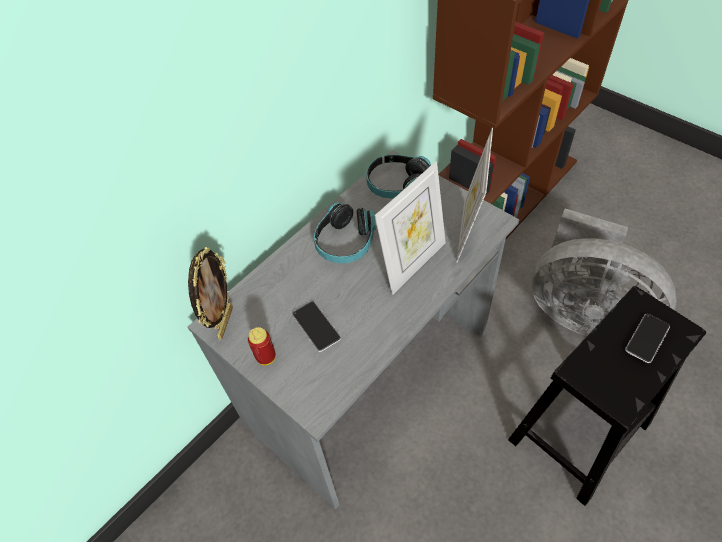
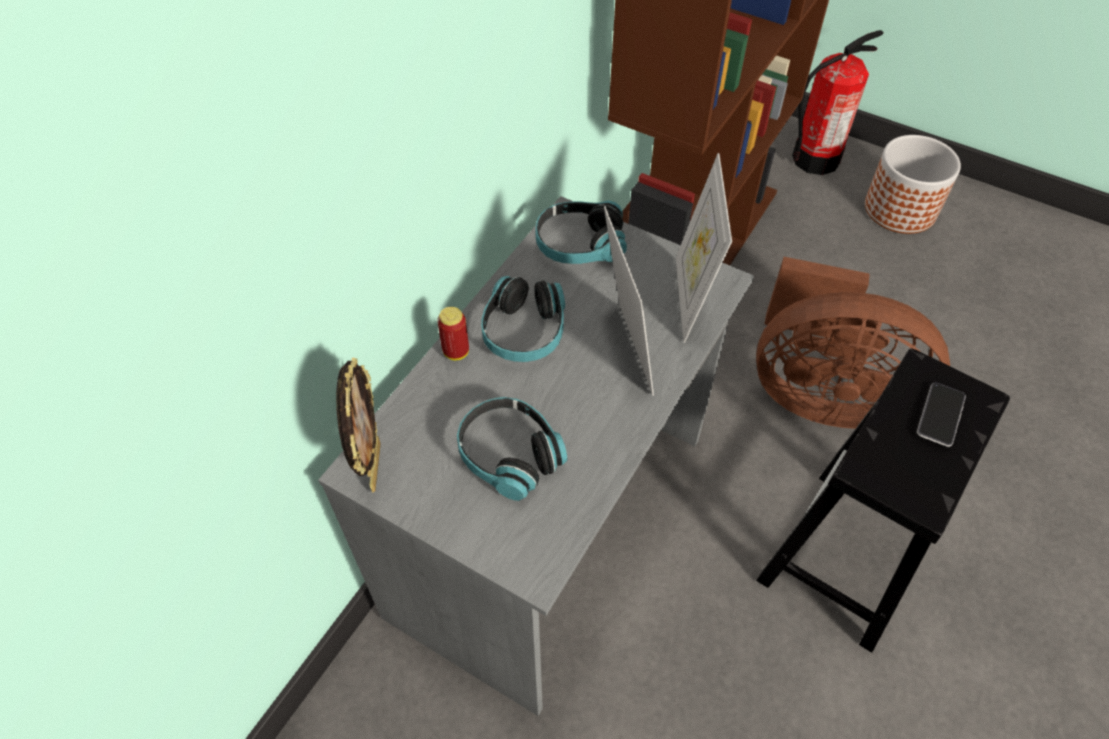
camera: 15 degrees left, 0 degrees up
can [248,327,276,365] -> can moved to [437,307,469,360]
phone [292,301,341,352] -> headphones [457,397,567,501]
picture frame [375,161,446,295] -> picture frame turned 45 degrees counterclockwise [604,206,654,396]
grey fan [532,209,677,336] -> brown fan [756,257,950,429]
none -> fire extinguisher [792,30,884,175]
none -> planter [865,135,961,234]

